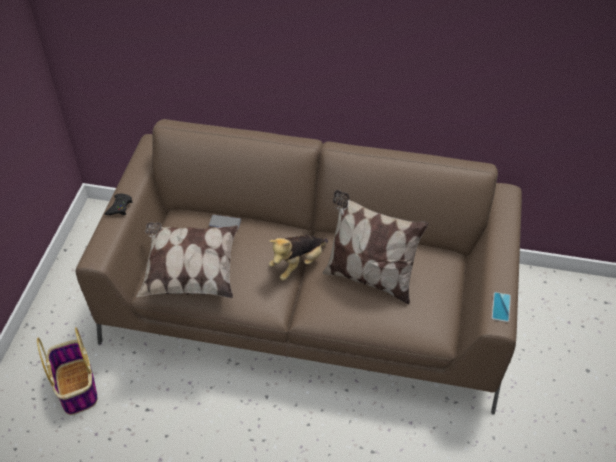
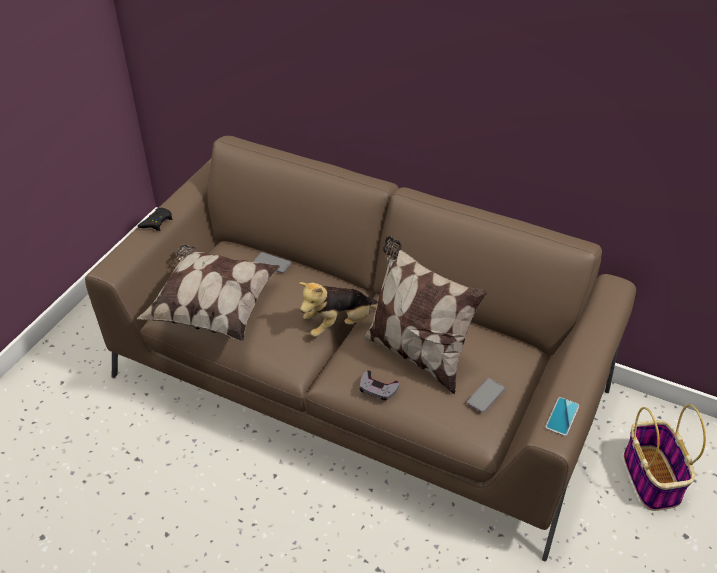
camera: 15 degrees right, 5 degrees down
basket [37,327,98,415] -> basket moved to [624,404,706,511]
none -> grey game controller [359,370,399,401]
none -> phone [467,378,505,412]

